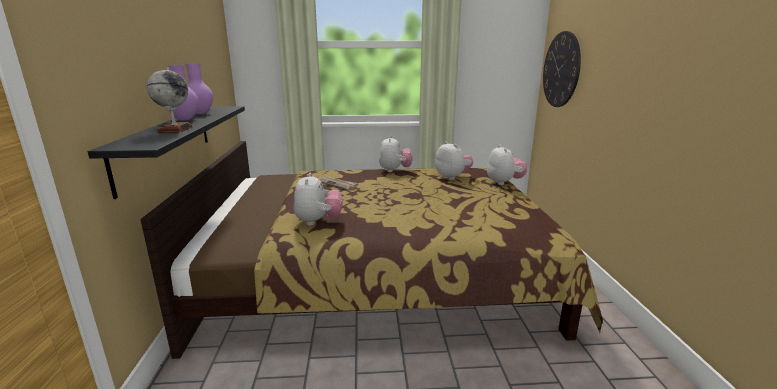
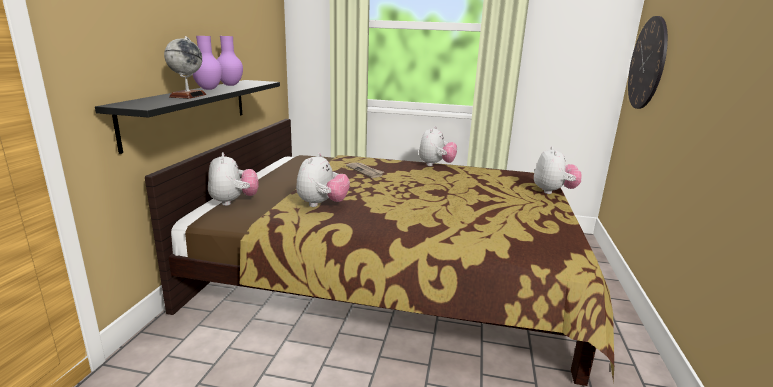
camera: 15 degrees right, 0 degrees up
plush toy [435,141,473,180] -> plush toy moved to [208,152,259,206]

